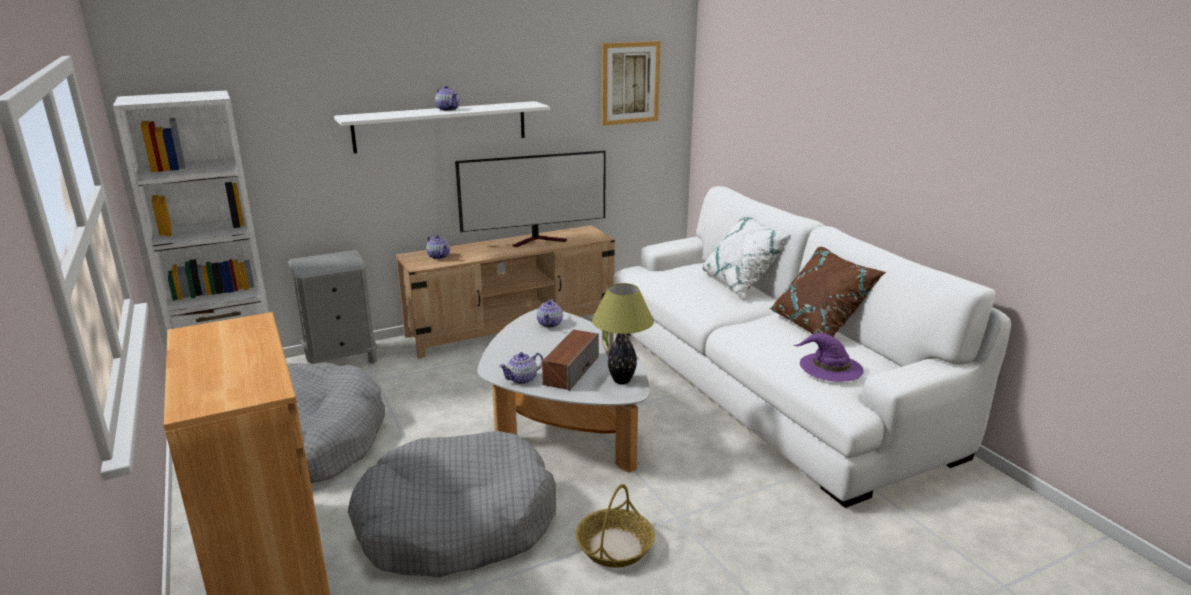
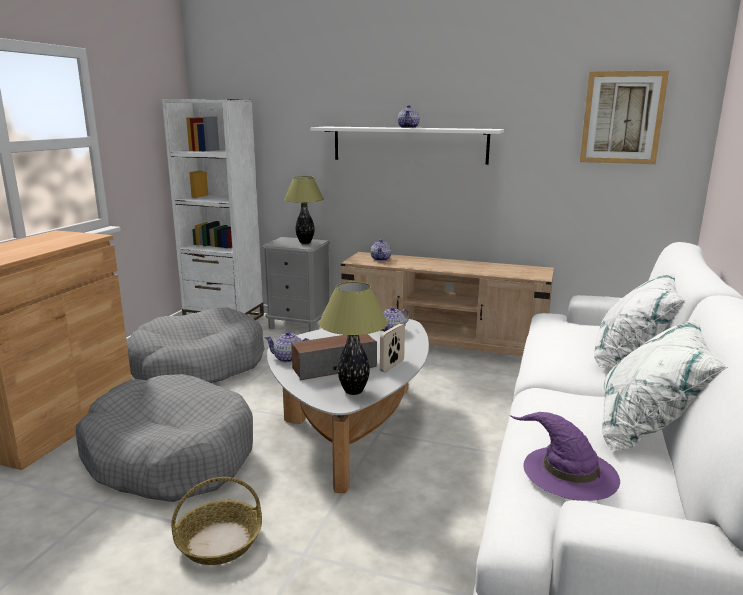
camera: 45 degrees right, 5 degrees down
television [455,151,606,247] -> none
brown pillow [770,247,886,337] -> white pillow [602,319,728,452]
none -> table lamp [284,176,324,244]

